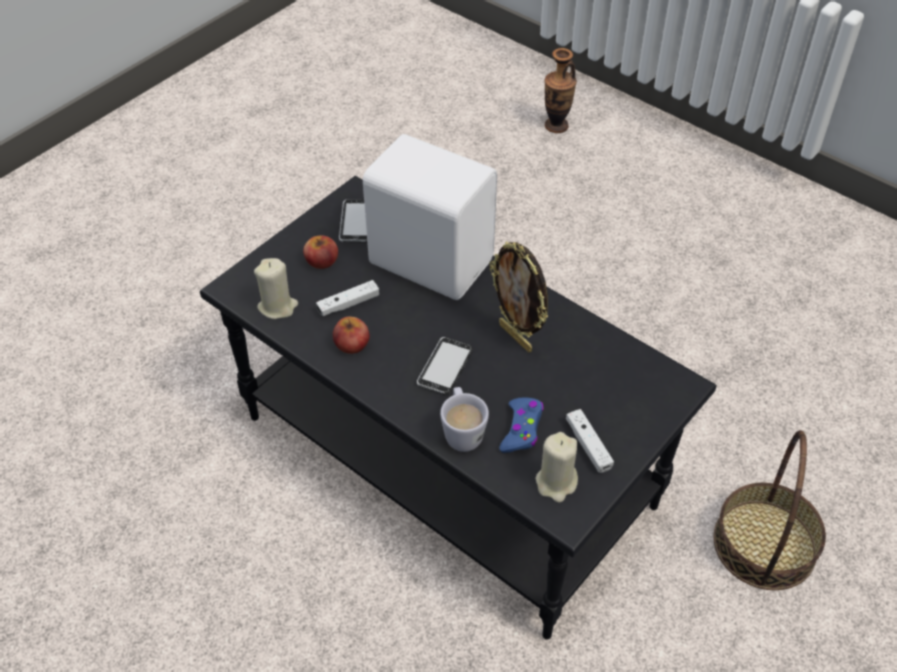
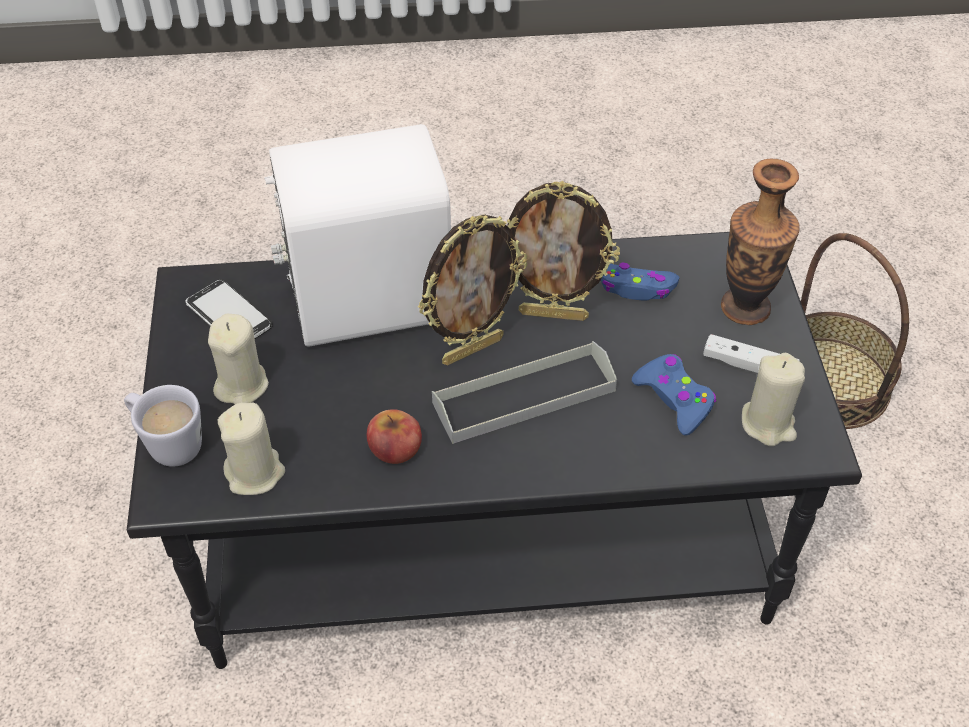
camera: 45 degrees left, 0 degrees up
apple [303,235,338,269] -> beige candle [208,313,269,404]
white game controller [316,280,379,316] -> none
phone [417,337,473,395] -> grey tray [432,341,617,444]
white mug [440,387,489,452] -> white mug moved to [124,385,202,467]
vase [545,48,577,133] -> vase moved to [721,159,800,325]
none -> picture frame [418,214,527,365]
none -> blue game controller [601,262,680,301]

